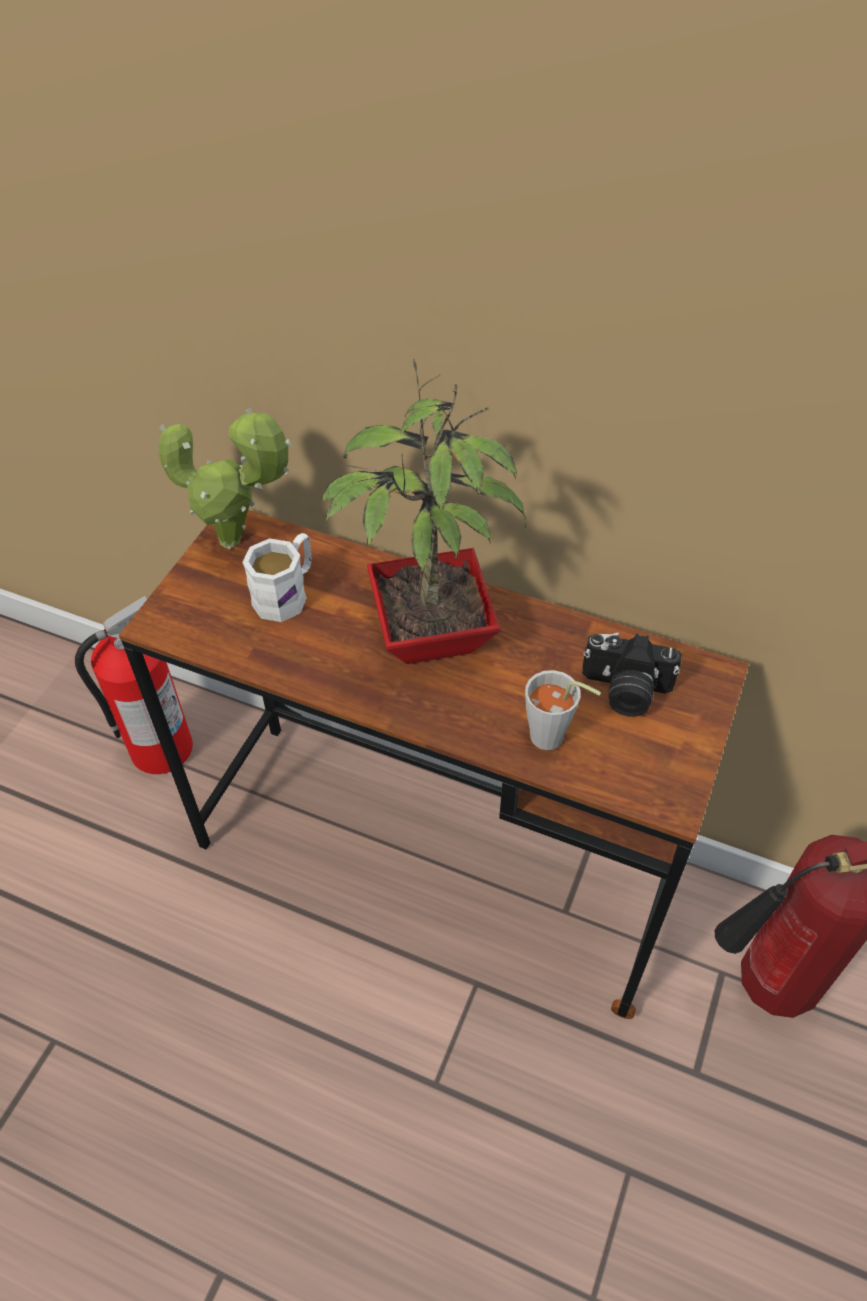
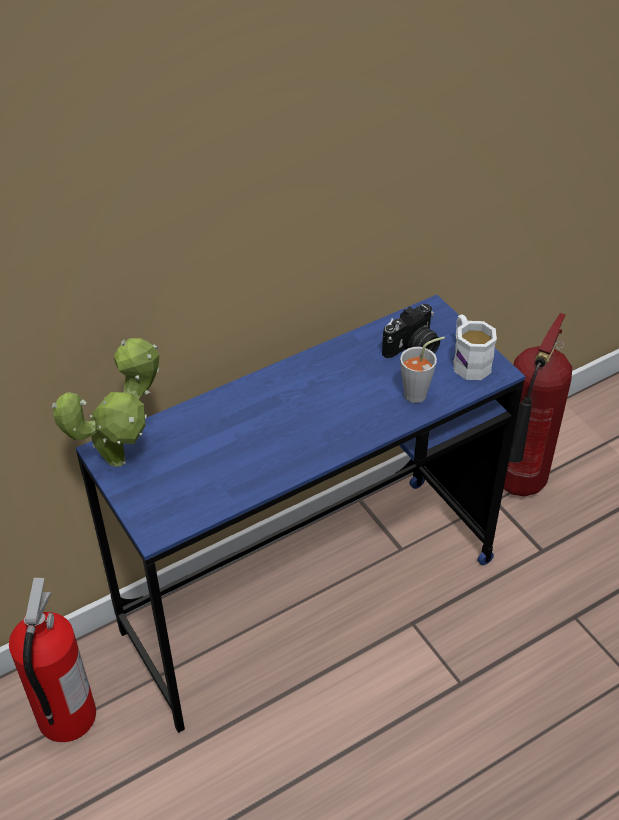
camera: 55 degrees left, 5 degrees down
brown desk [119,510,749,1019] -> blue desk [76,295,525,733]
white mug [242,533,312,622] -> white mug moved to [453,315,497,380]
potted plant [322,359,526,664] -> none

